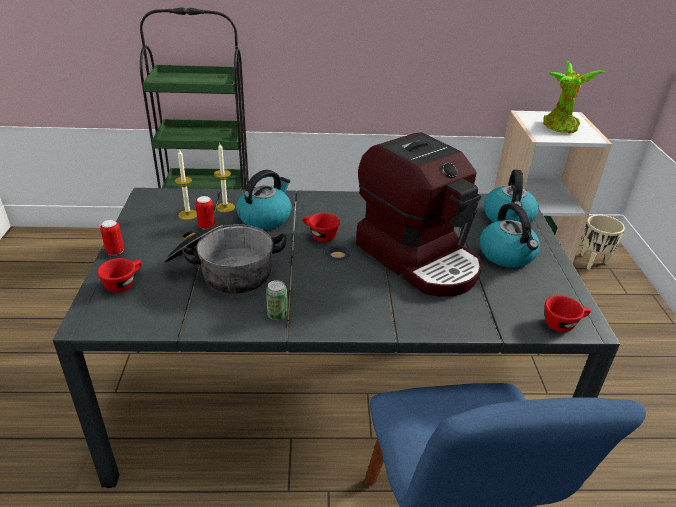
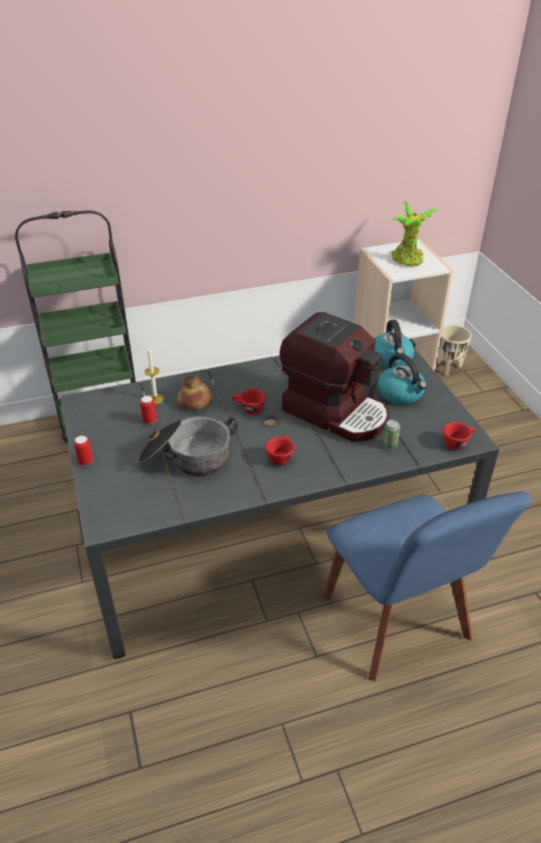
camera: 15 degrees left, 5 degrees up
red cup [97,258,142,293] -> red cup moved to [266,435,295,465]
candle [175,148,197,220] -> none
kettle [236,170,292,229] -> bread [178,375,212,409]
can [266,280,287,320] -> can moved to [382,420,400,449]

